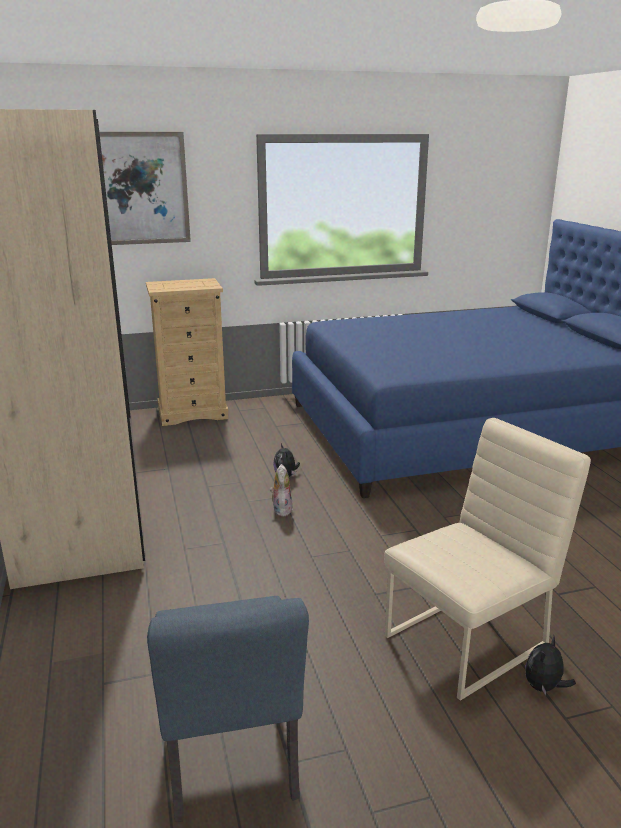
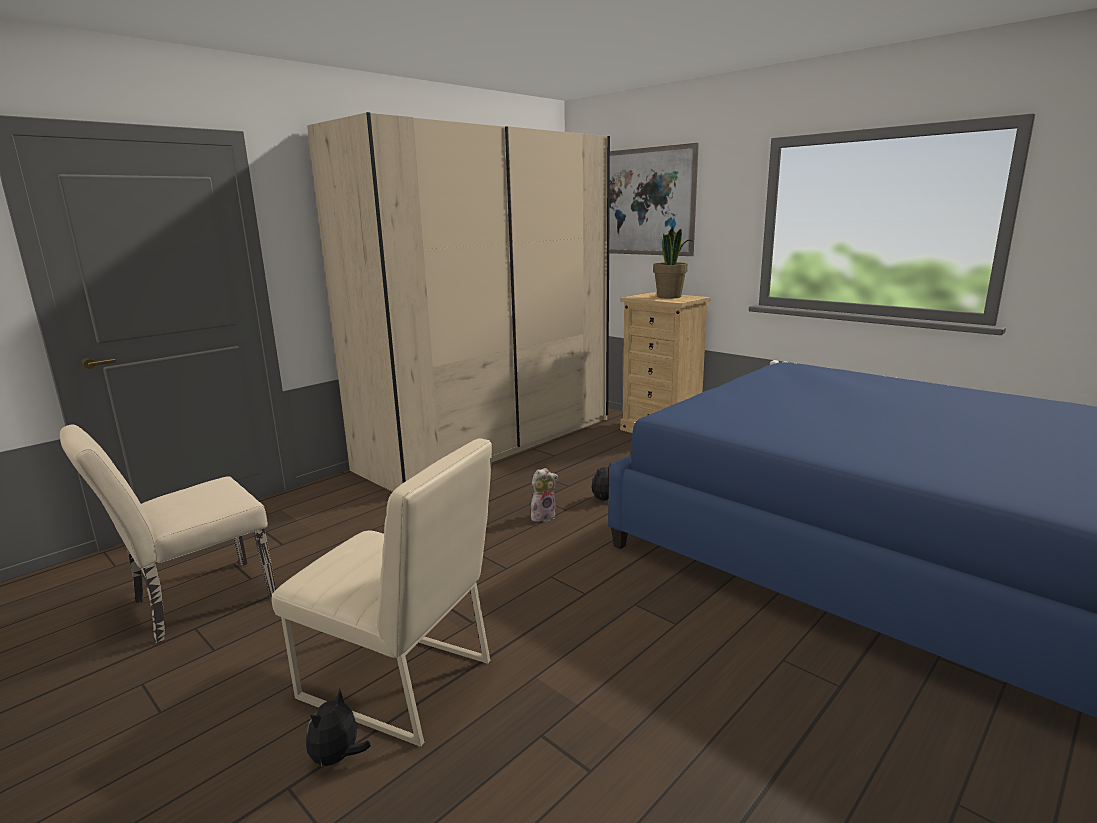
camera: 60 degrees right, 5 degrees down
blue chair [147,596,309,822] -> beige chair [60,424,276,643]
plush toy [525,636,576,696] -> plush toy turned 75 degrees counterclockwise [306,689,371,771]
none -> potted plant [653,227,694,299]

